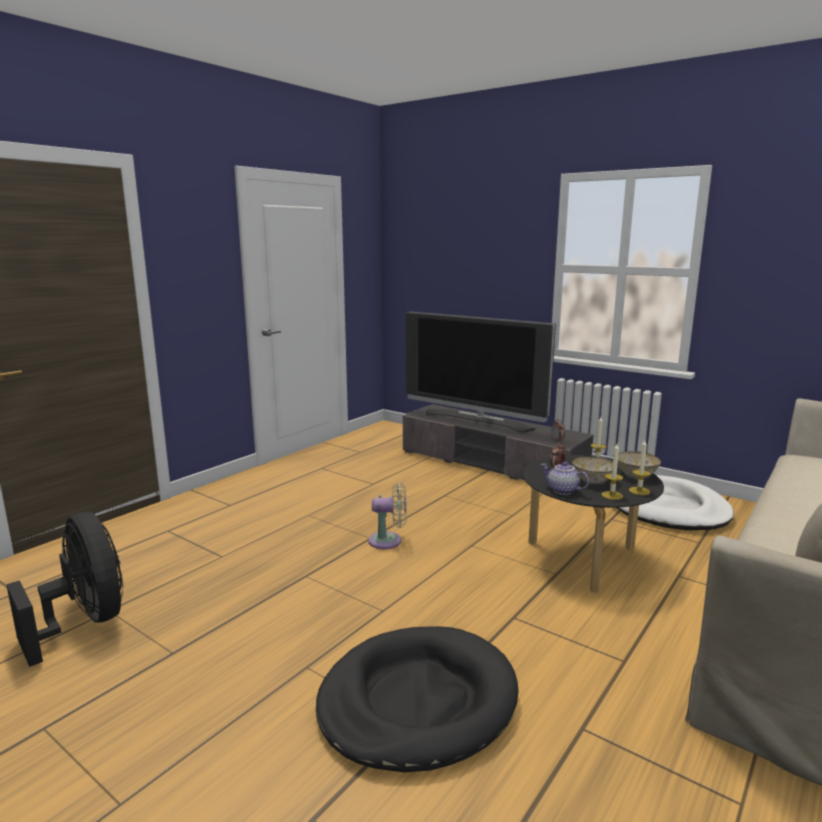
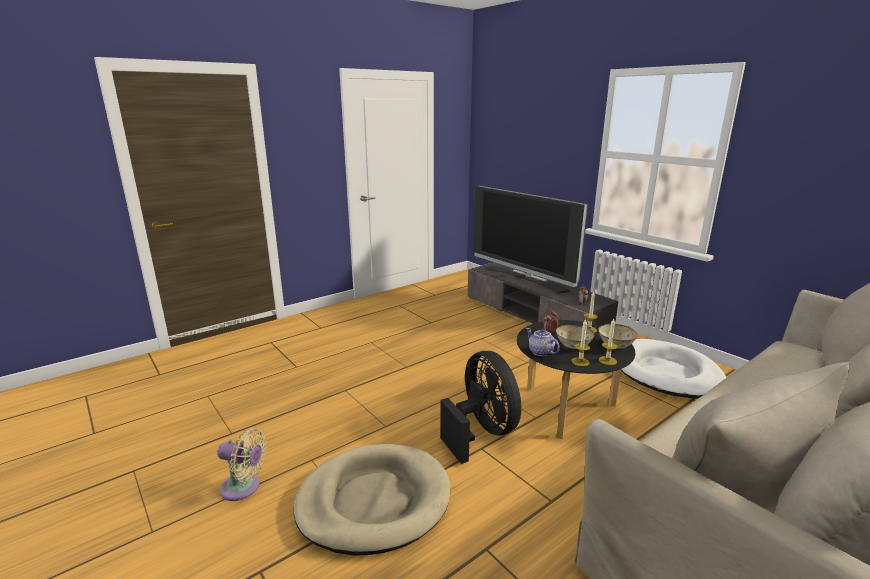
camera: 15 degrees right, 5 degrees up
black fan [6,512,123,667] -> black fan moved to [440,351,521,464]
black dog bed [316,626,518,772] -> beige dog bed [294,444,450,556]
beige fan [368,483,407,549] -> beige fan moved to [217,428,267,501]

